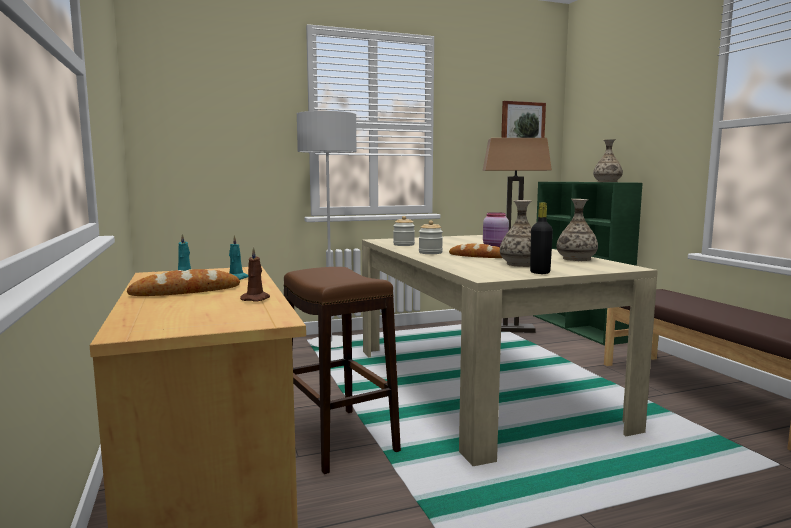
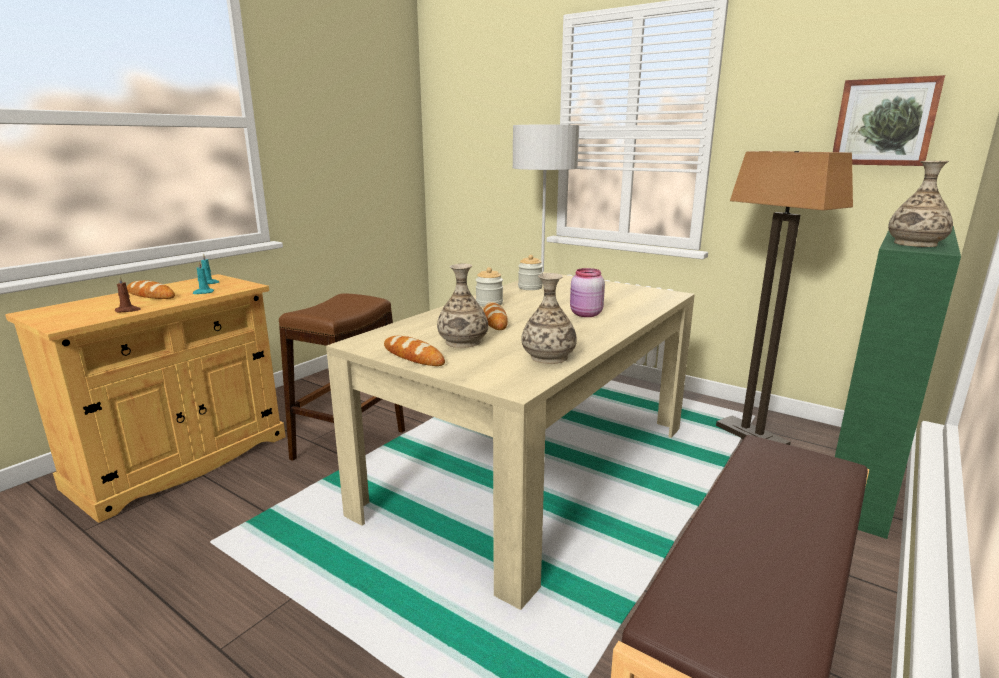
camera: 55 degrees right, 10 degrees up
black bottle [530,203,553,274] -> bread [384,335,445,366]

